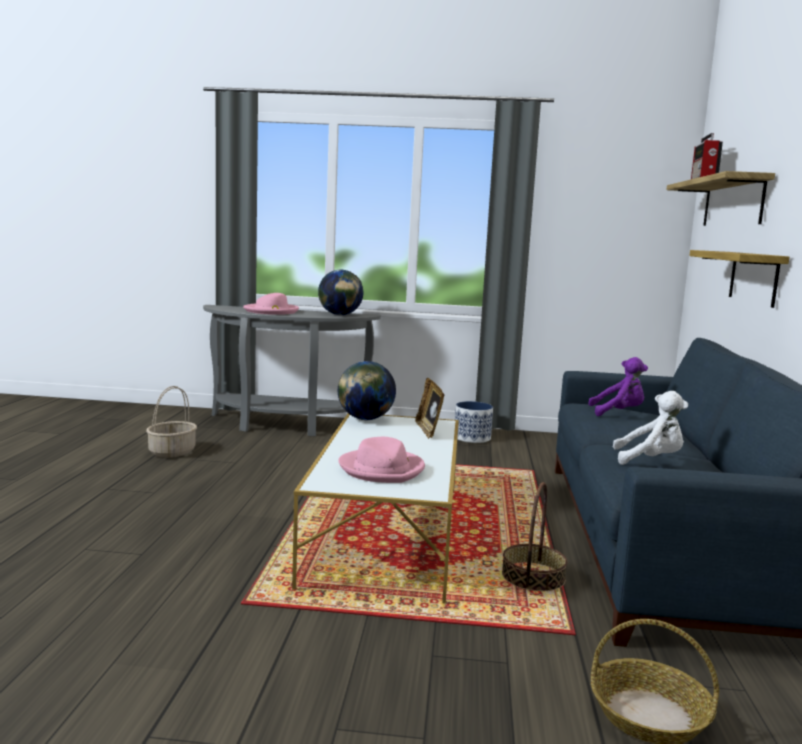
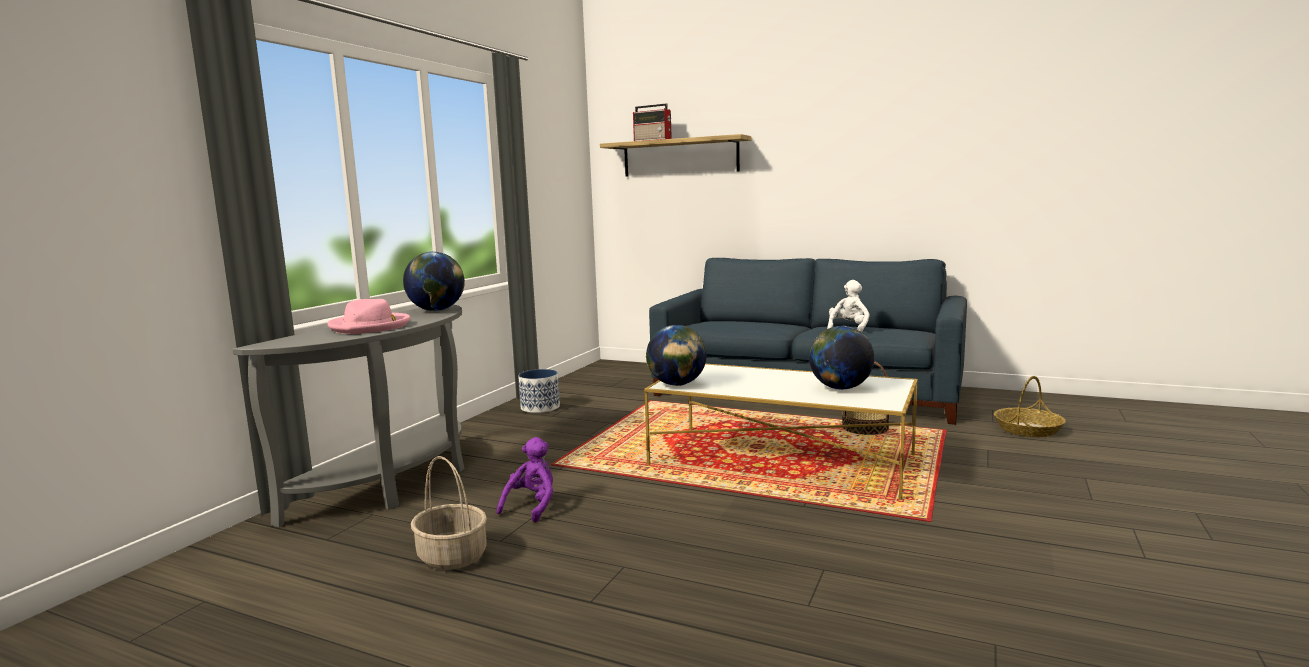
camera: 70 degrees left, 0 degrees up
pink hat [338,437,425,483] -> globe [809,326,874,390]
picture frame [415,378,445,439] -> none
purple plush toy [588,357,648,416] -> purple plush toy moved to [497,437,553,522]
shelf [689,250,789,308] -> none

